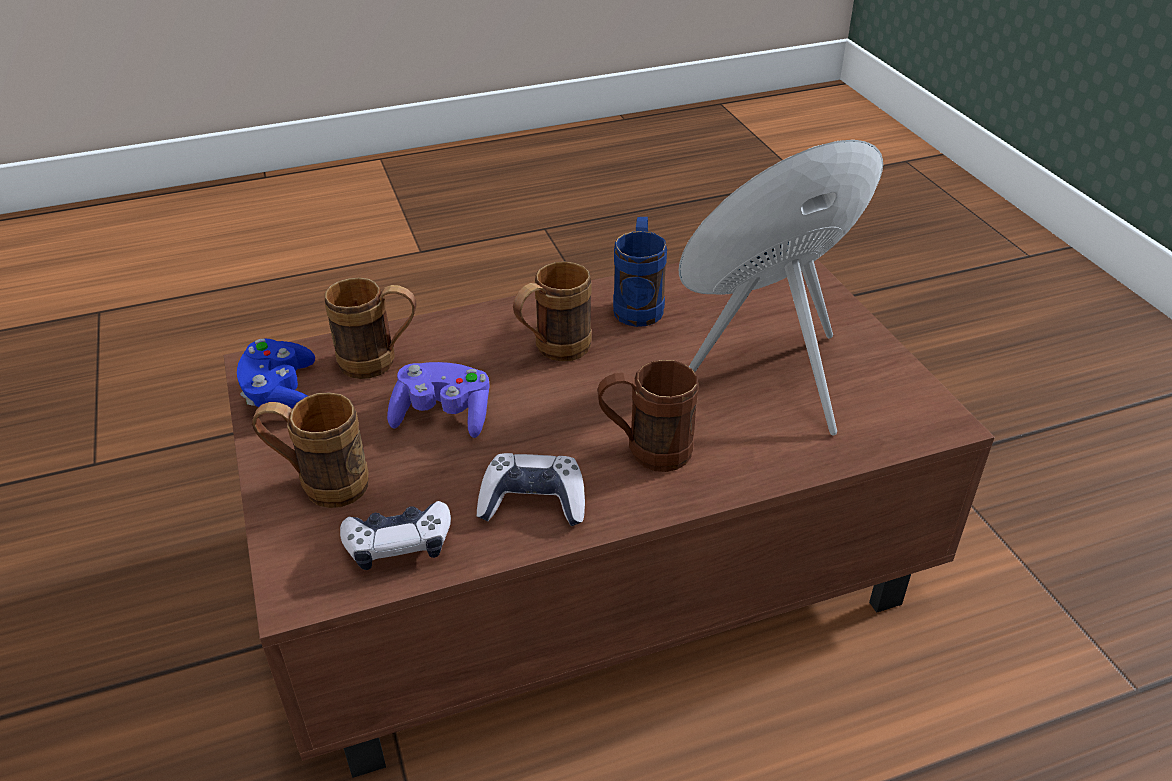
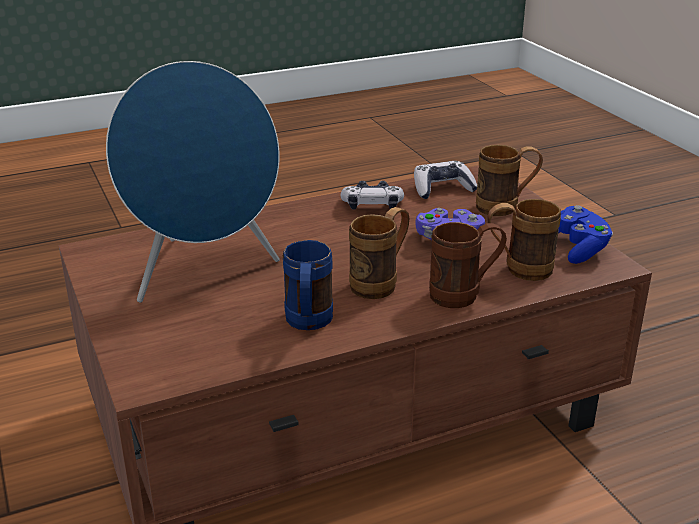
camera: 175 degrees right, 10 degrees down
brown mug [597,360,699,472] -> brown mug moved to [429,222,507,308]

